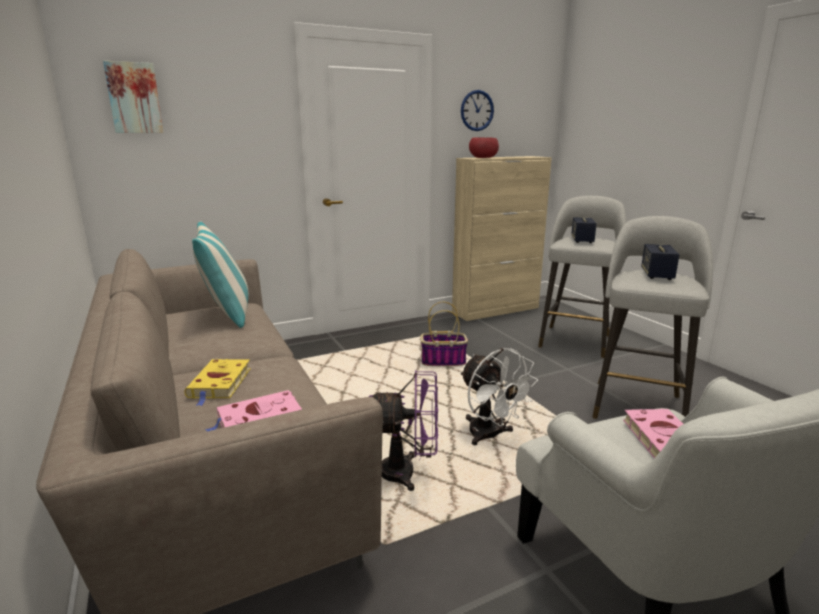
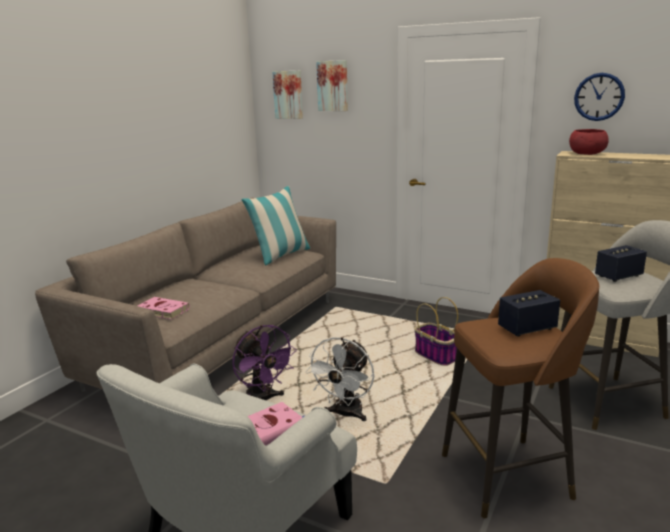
camera: 55 degrees right, 0 degrees up
yellow book [184,359,251,406] -> none
grey stool [592,216,713,419] -> brown stool [442,258,599,518]
none -> picture [316,60,348,111]

